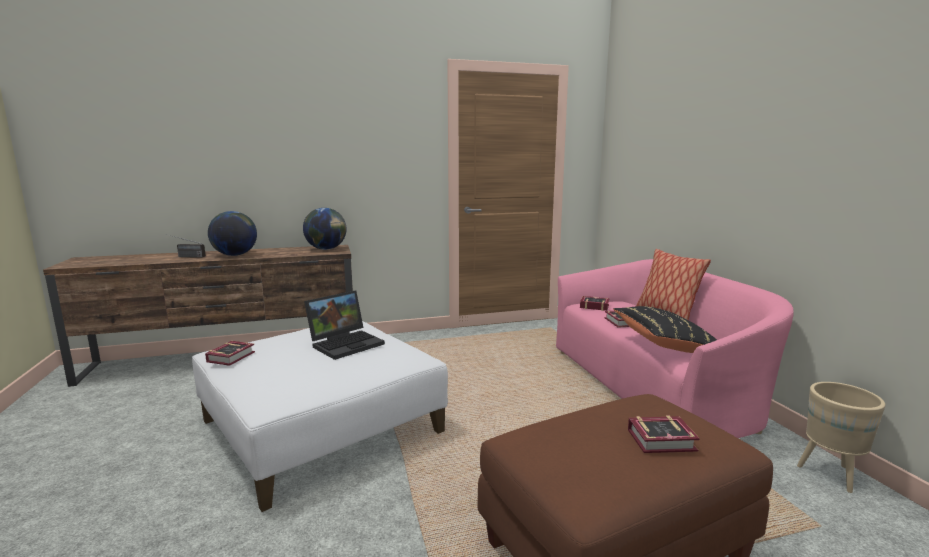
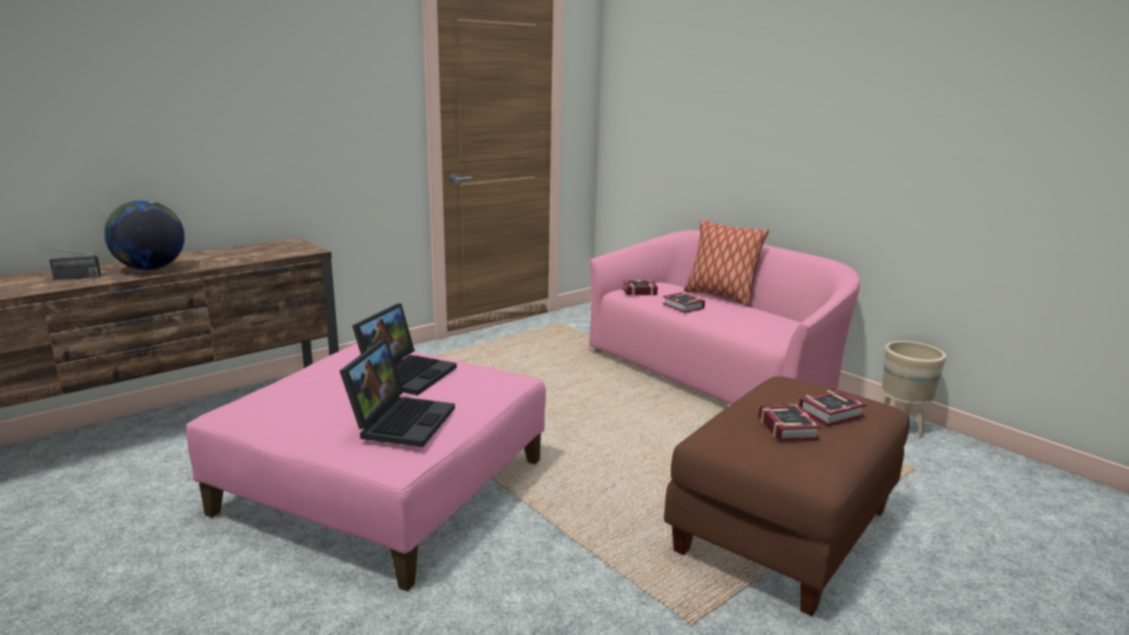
camera: 25 degrees left, 5 degrees up
white ottoman [192,321,448,512] -> pink ottoman [186,343,546,591]
book [205,341,255,366] -> book moved to [758,403,821,441]
globe [303,208,346,250] -> none
black pillow [613,306,717,353] -> none
none -> laptop [340,339,455,447]

